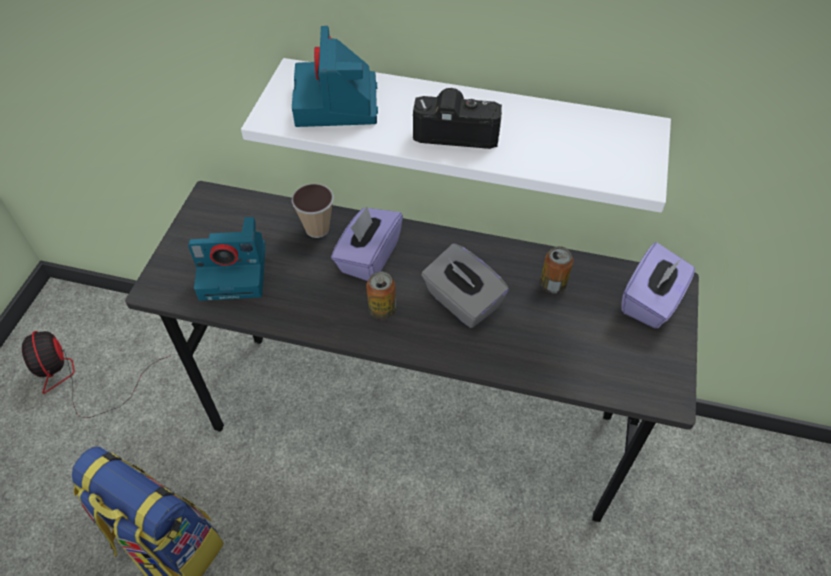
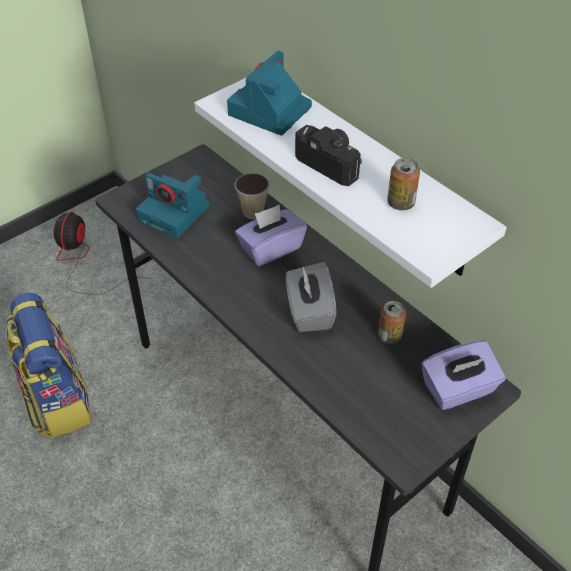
camera: 35 degrees right, 5 degrees down
can [366,271,396,319] -> can moved to [387,158,420,210]

